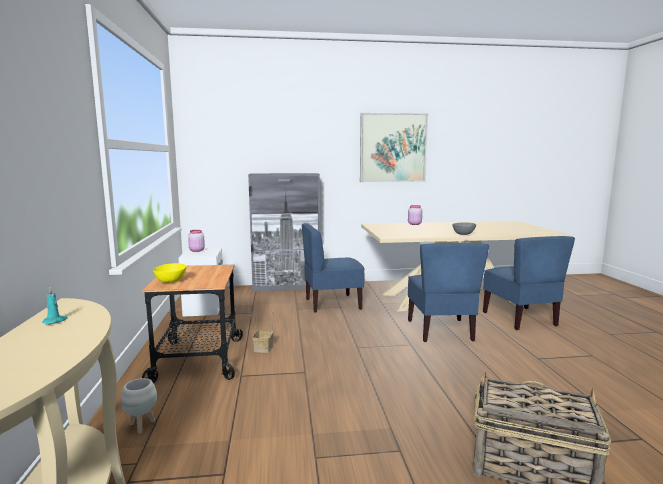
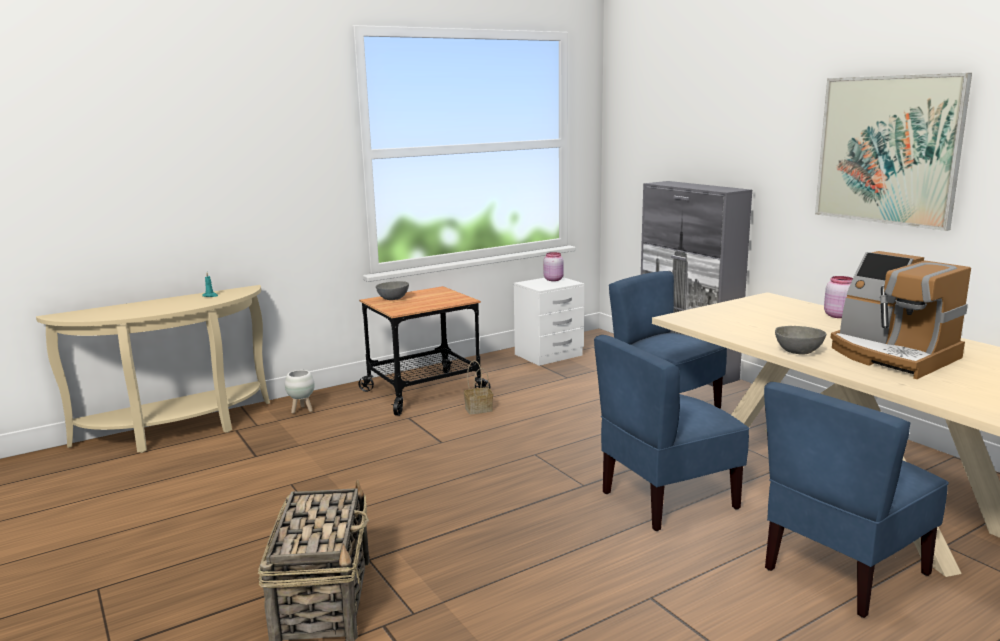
camera: 65 degrees right, 5 degrees up
yellow bowl [153,263,187,283] -> grey bowl [376,281,409,300]
none -> coffee machine [831,251,971,379]

